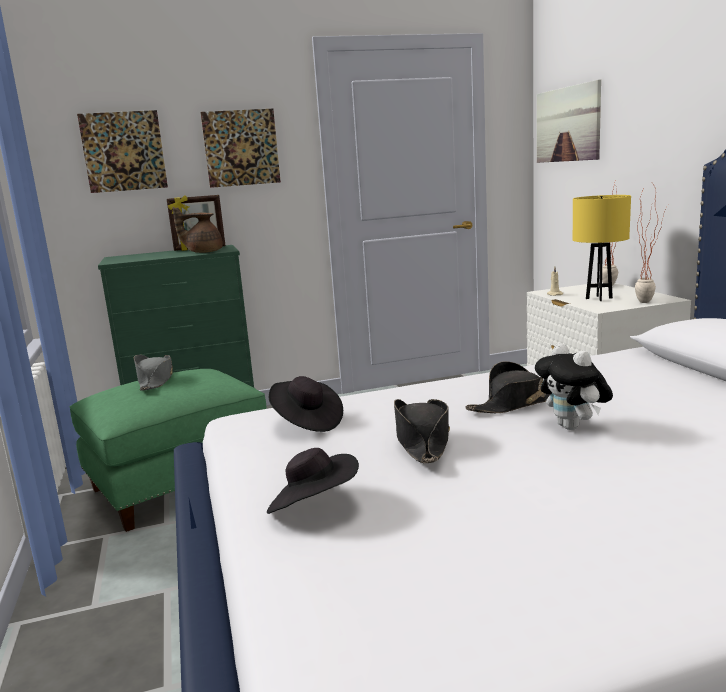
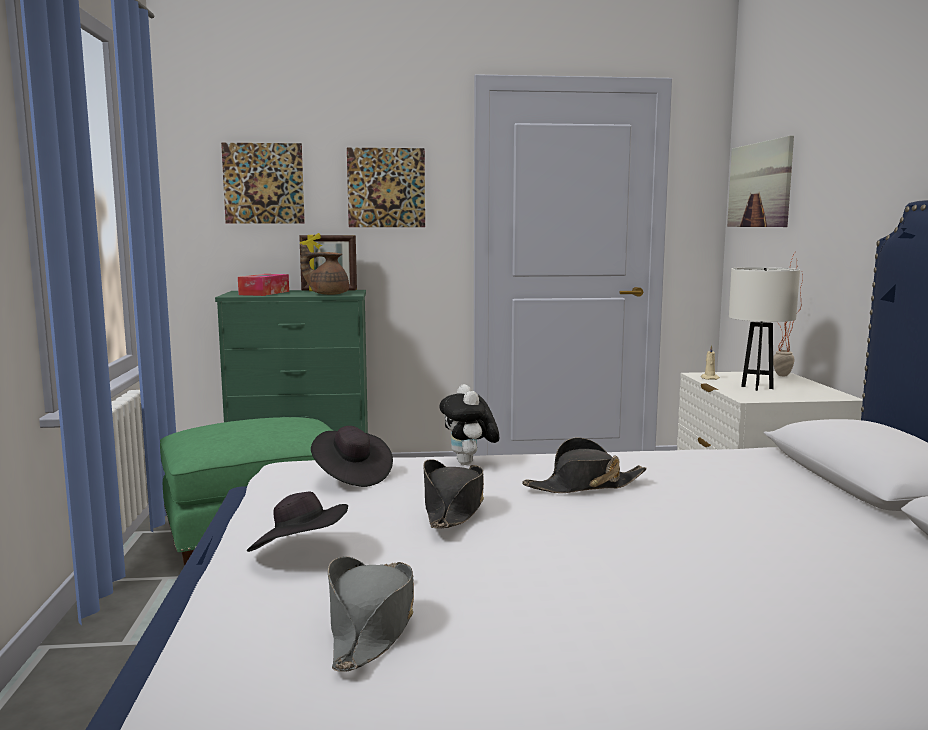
camera: 10 degrees right, 5 degrees down
grey hat [134,355,173,391] -> grey hat moved to [328,556,414,672]
plush toy [535,343,613,430] -> plush toy moved to [440,384,499,465]
yellow table lamp [573,195,631,301] -> white table lamp [729,267,800,391]
potted plant [635,184,666,303] -> none
none -> tissue box [238,274,289,296]

